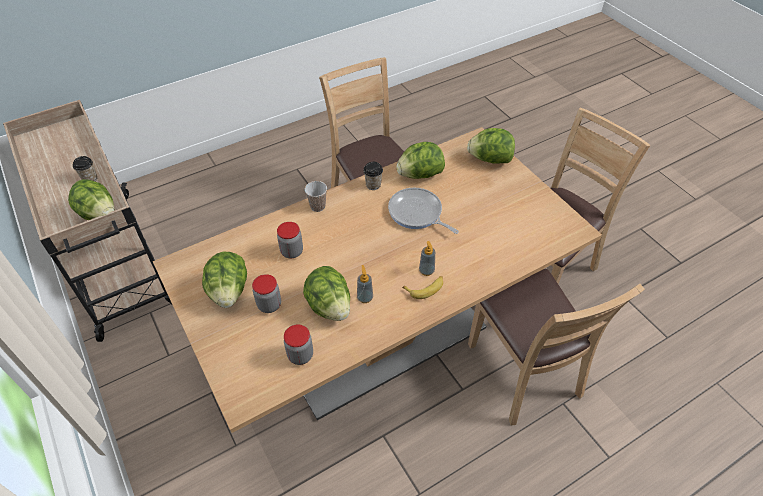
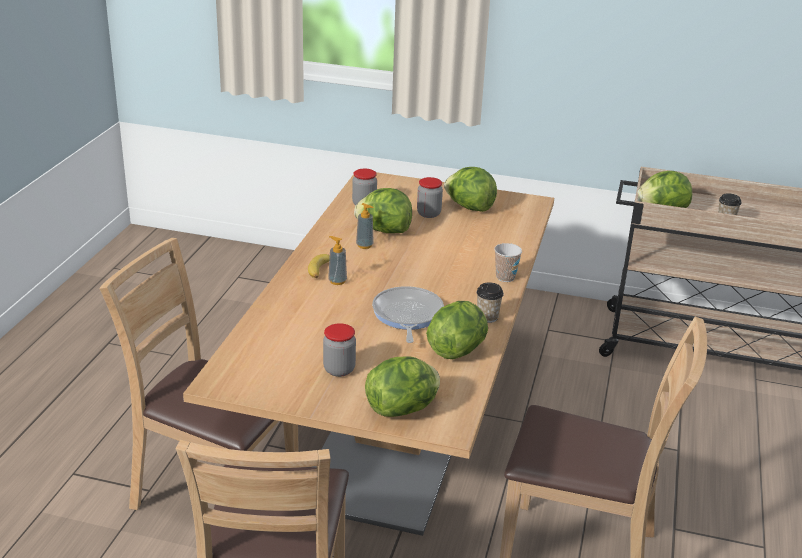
camera: 135 degrees right, 20 degrees down
jar [277,222,303,259] -> jar moved to [323,323,356,377]
frying pan [388,188,459,234] -> frying pan turned 90 degrees counterclockwise [372,286,444,343]

